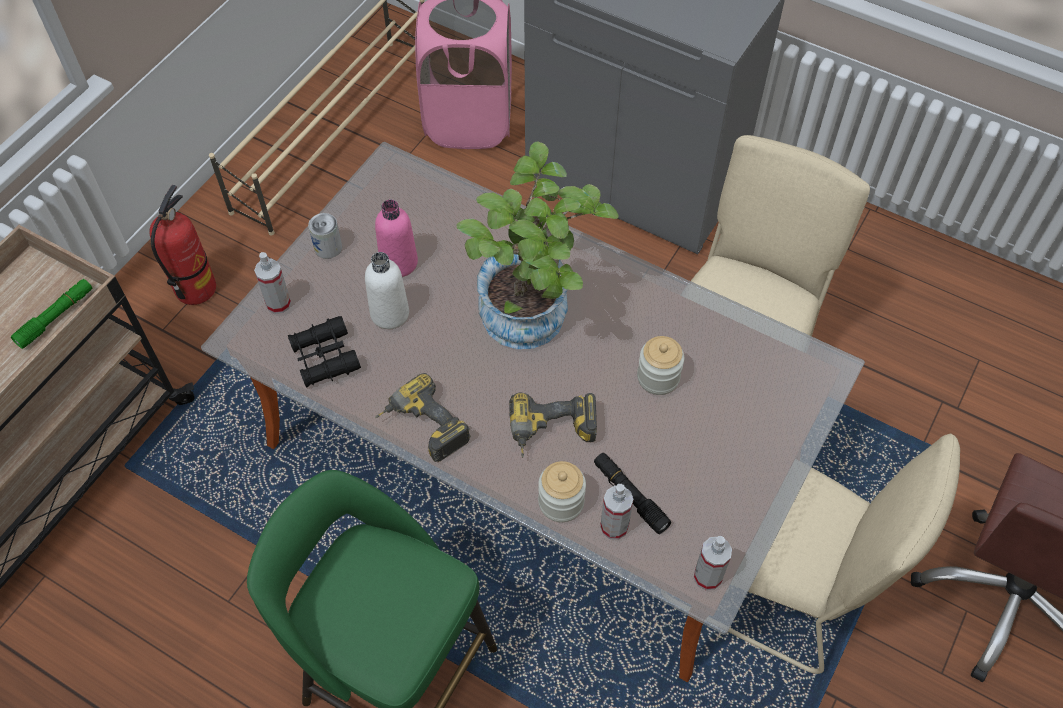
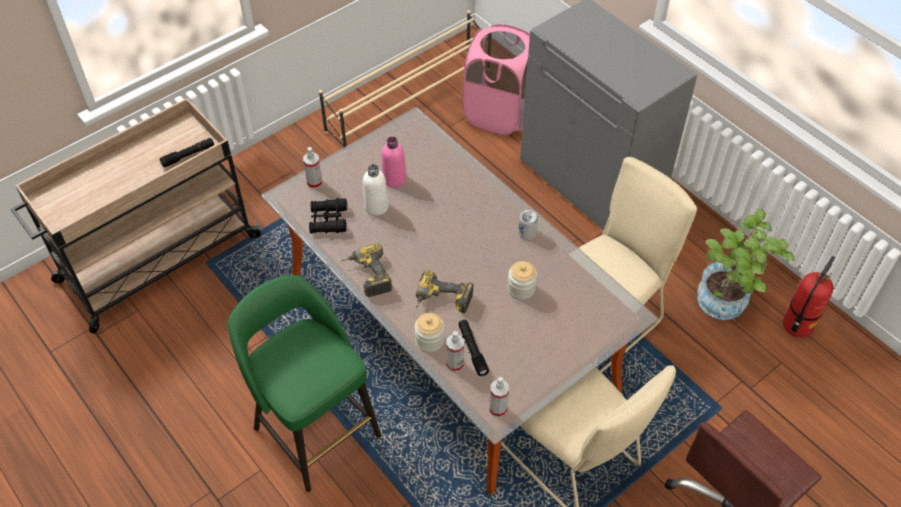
camera: 20 degrees right, 5 degrees down
green flashlight [11,279,92,349] -> black flashlight [160,138,214,167]
fire extinguisher [149,185,216,305] -> fire extinguisher moved to [783,256,835,338]
can [308,213,342,259] -> can moved to [518,210,539,240]
potted plant [456,142,618,349] -> potted plant moved to [697,209,795,320]

